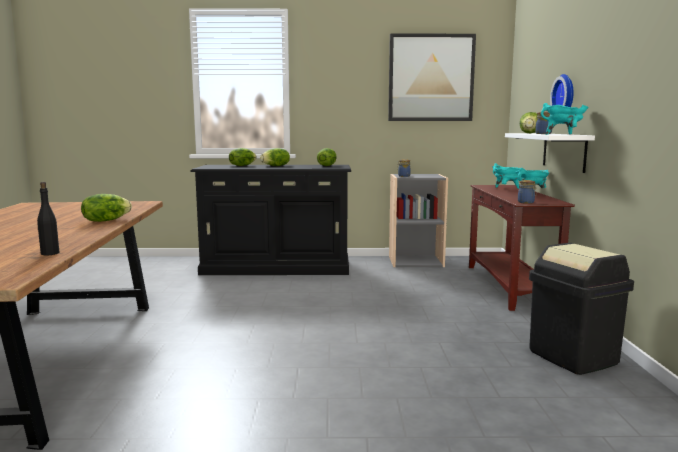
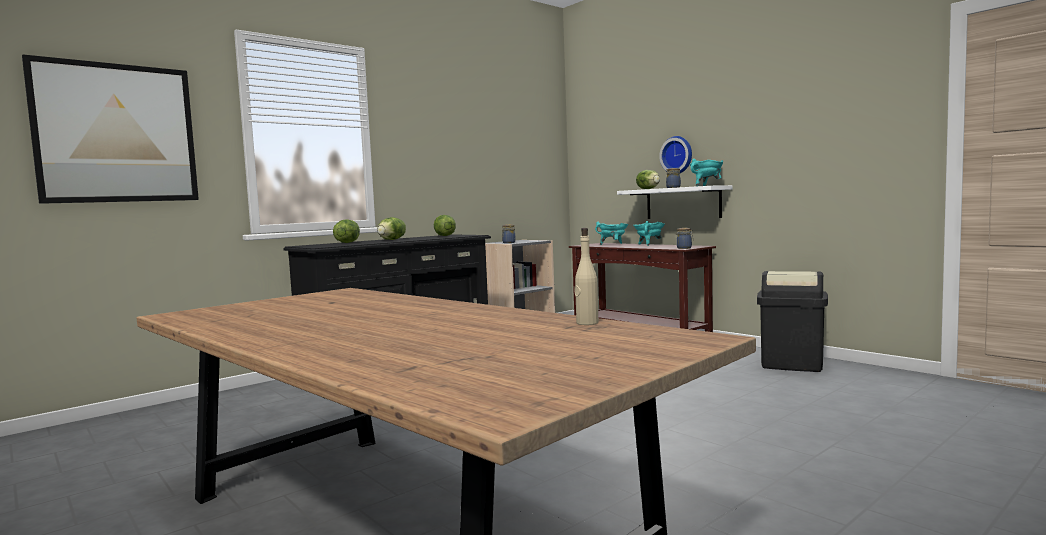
camera: 40 degrees left, 5 degrees down
black bottle [37,182,59,255] -> beige bottle [574,228,598,325]
lettuce [81,194,132,222] -> none
picture [388,34,476,121] -> picture moved to [22,54,199,204]

